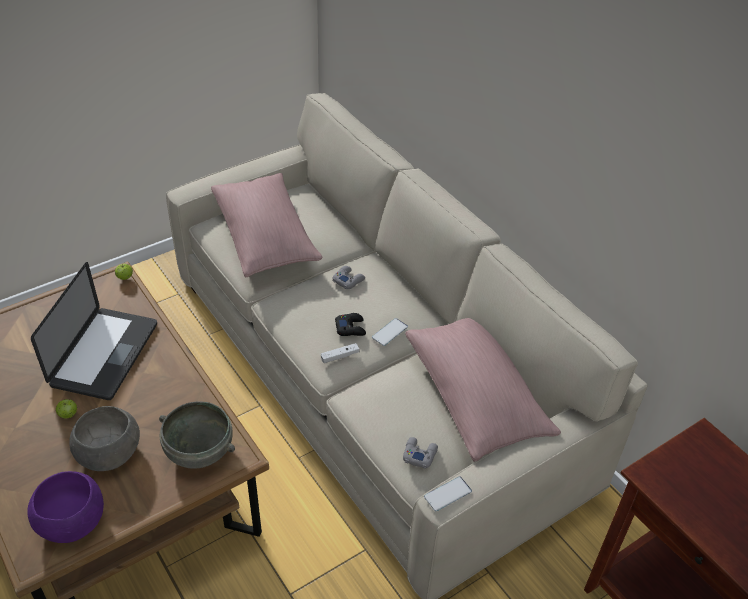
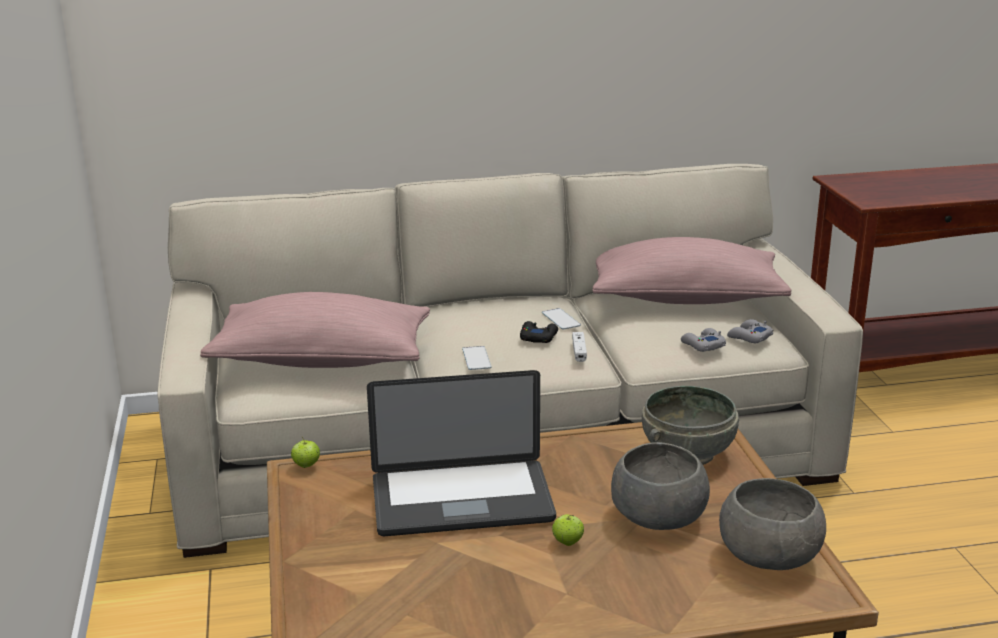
camera: 65 degrees left, 20 degrees down
purple bowl [27,471,104,543] -> grey bowl [719,478,826,570]
laptop [31,262,157,400] -> laptop turned 135 degrees clockwise [367,370,556,536]
grey game controller [332,266,365,289] -> grey game controller moved to [681,328,726,352]
phone [424,476,472,511] -> phone moved to [462,346,491,370]

